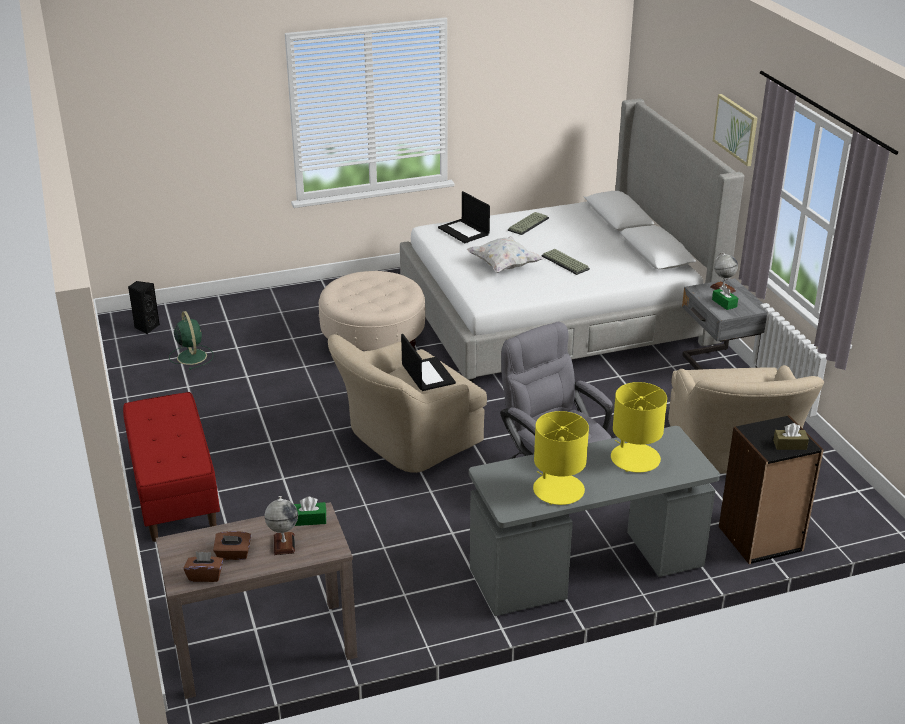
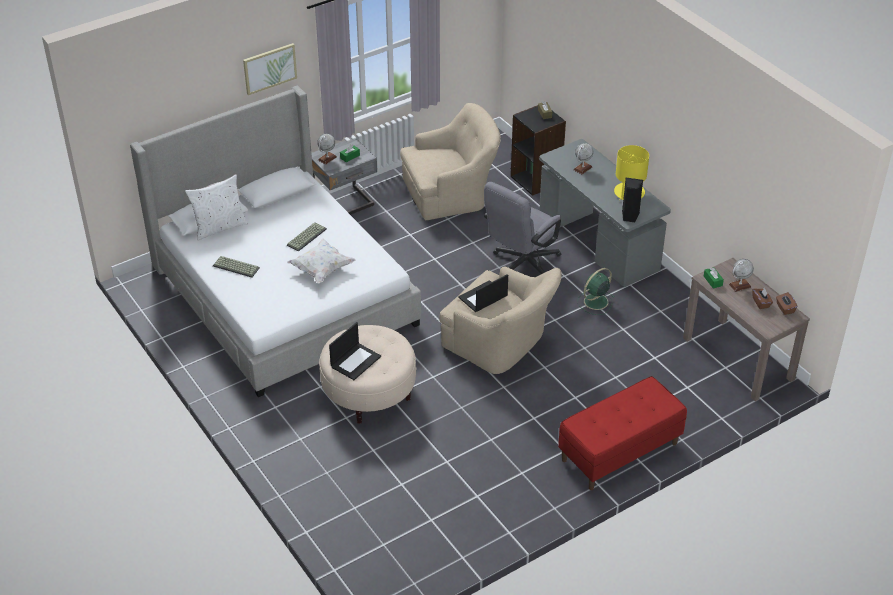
camera: 105 degrees left, 10 degrees up
black speaker [128,281,160,334] -> black speaker moved to [622,177,643,222]
green fan [169,311,213,370] -> green fan moved to [577,268,614,315]
laptop [438,191,490,243] -> laptop moved to [329,322,381,380]
yellow table lamp [611,382,667,473] -> globe [573,143,593,174]
none -> white pillow [185,174,248,241]

